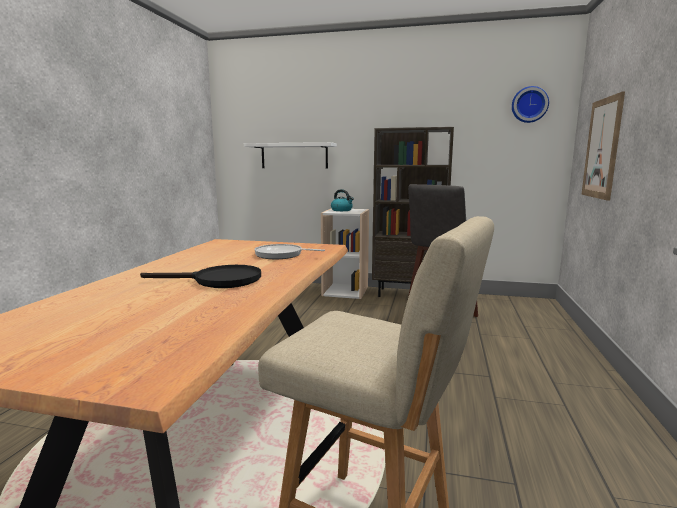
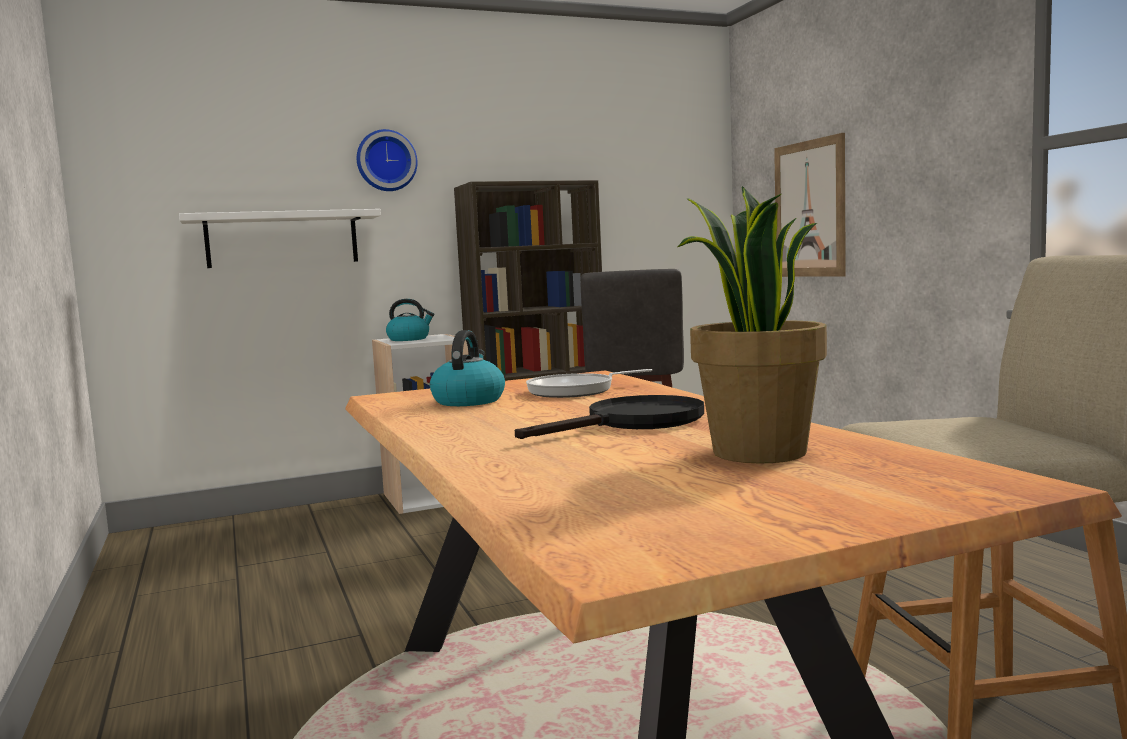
camera: 35 degrees left, 5 degrees down
wall clock [512,86,549,123] -> wall clock moved to [357,129,418,191]
none -> kettle [430,330,505,406]
none -> potted plant [678,186,827,464]

